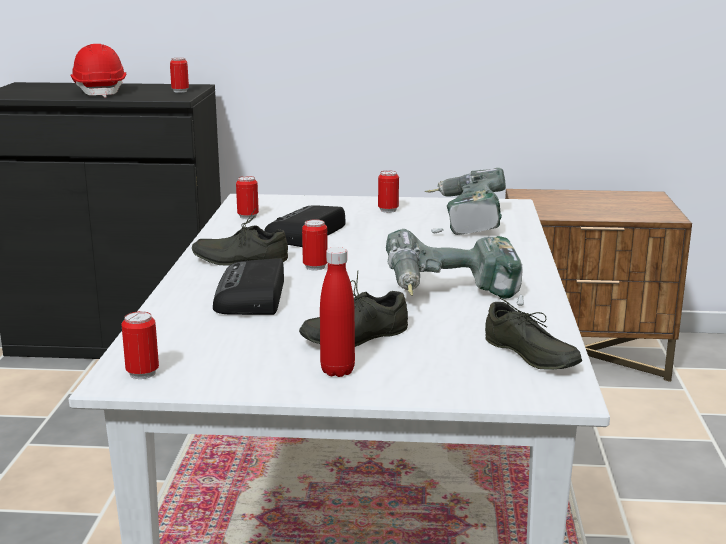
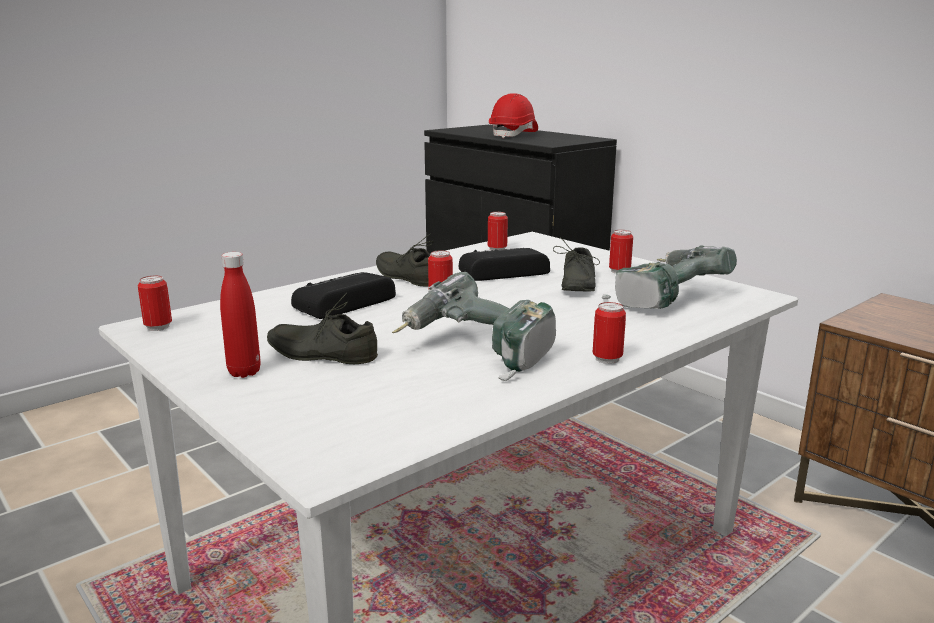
camera: 45 degrees right, 0 degrees up
can [170,58,189,93] -> can moved to [593,302,626,364]
grey shoe [485,298,582,370] -> grey shoe moved to [553,237,600,292]

